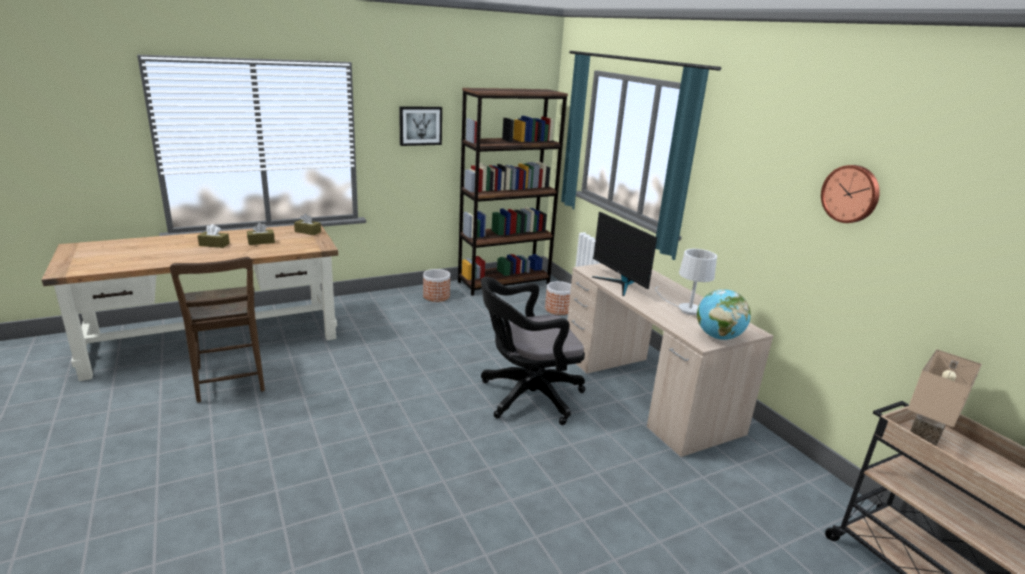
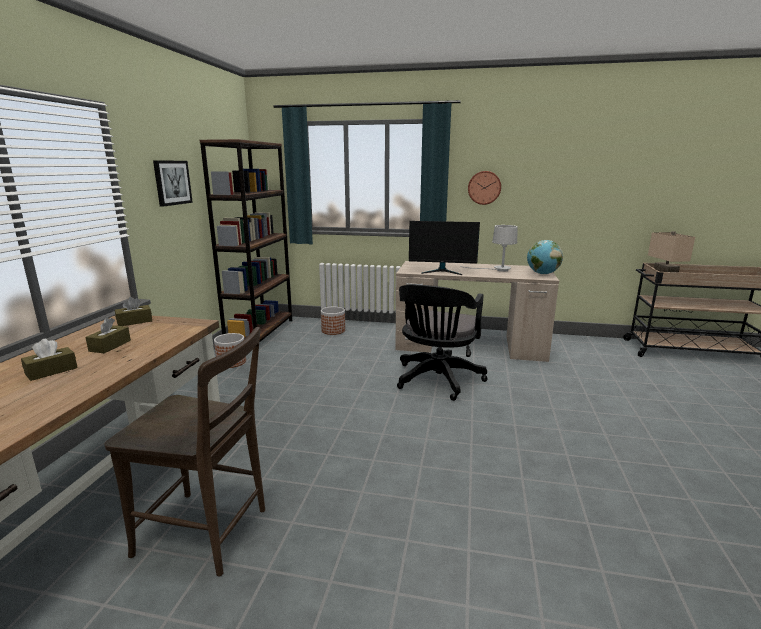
camera: 50 degrees left, 5 degrees down
wall clock [821,165,880,223] -> wall clock moved to [468,171,501,205]

